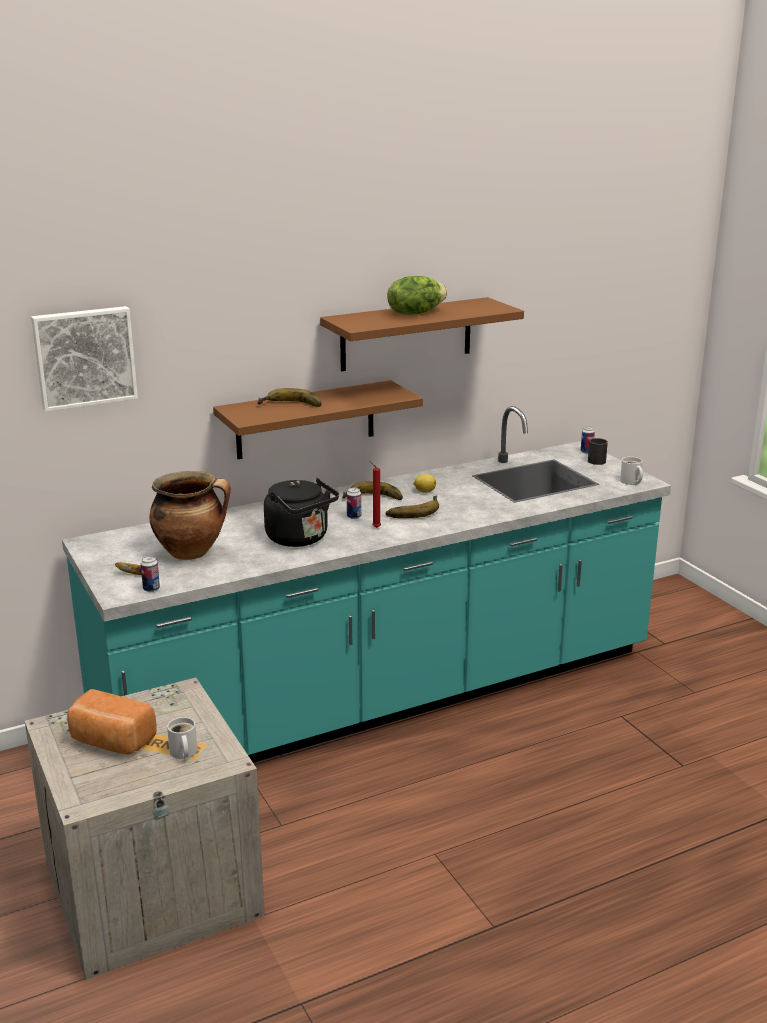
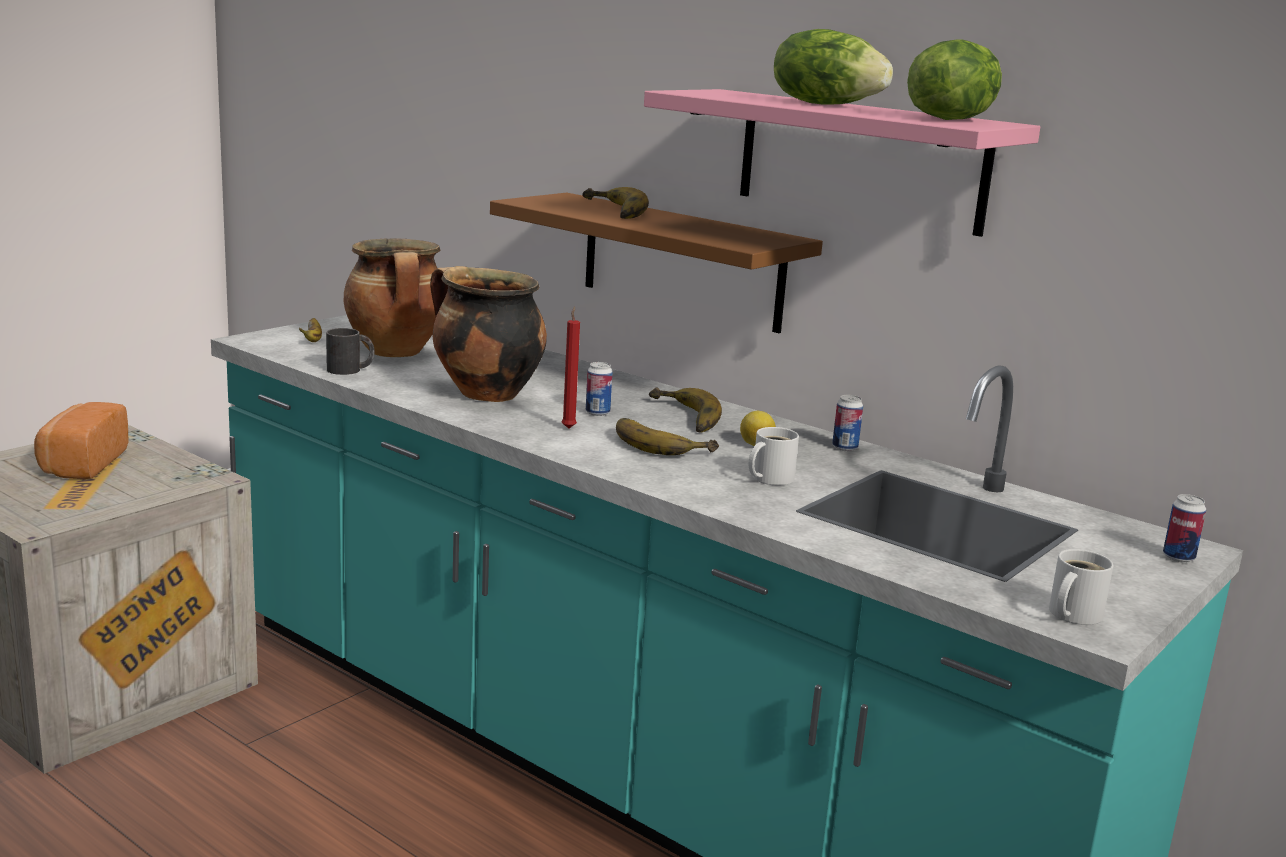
camera: 65 degrees right, 5 degrees down
picture [31,306,138,412] -> none
can [141,556,160,592] -> can moved to [832,395,863,451]
white mug [167,717,197,759] -> white mug moved to [749,427,799,485]
black kettle [264,478,339,547] -> cooking pot [430,266,547,402]
brown shelf [320,297,524,371] -> pink shelf [644,89,1040,237]
black mug [588,438,608,465] -> black mug moved to [326,328,375,375]
none -> lettuce [907,39,1002,120]

